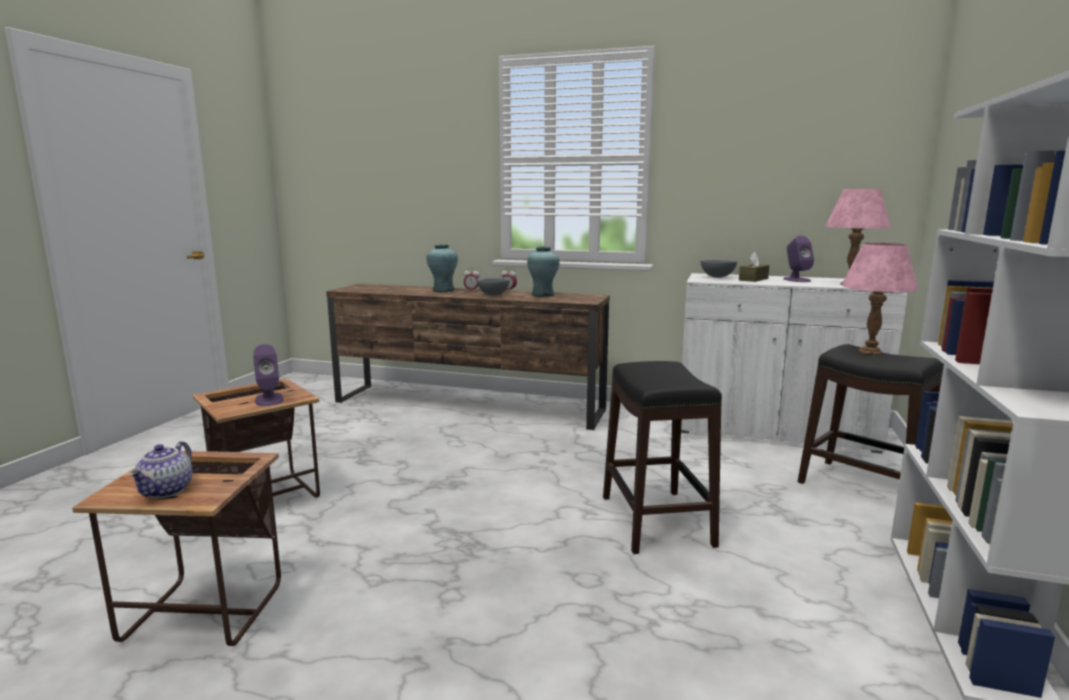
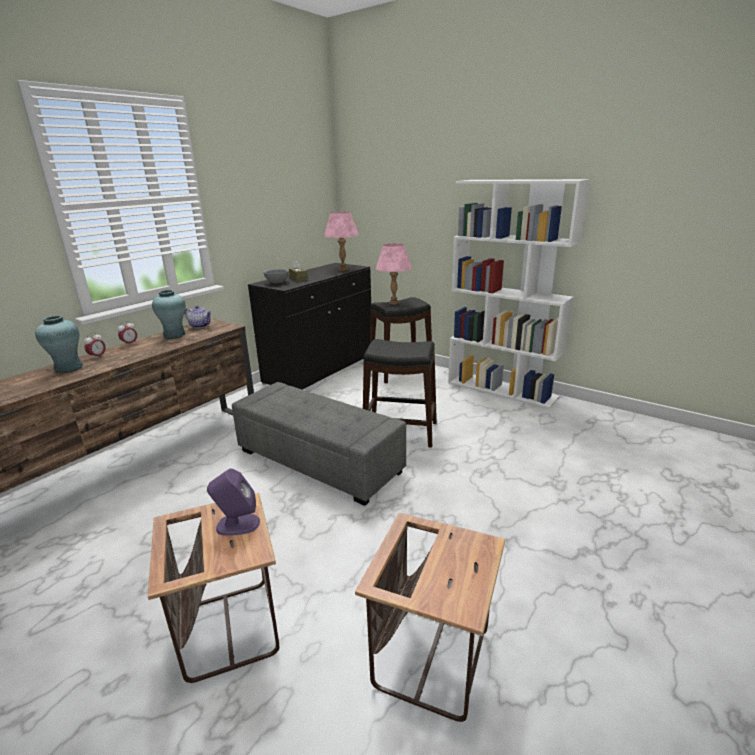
camera: 70 degrees left, 10 degrees up
teapot [129,441,192,498] -> teapot moved to [184,305,212,328]
grey bowl [477,277,510,296] -> none
white cabinet [681,273,908,454] -> black cabinet [248,263,371,389]
purple speaker [783,236,814,282] -> none
none -> grey ottoman [232,382,406,506]

